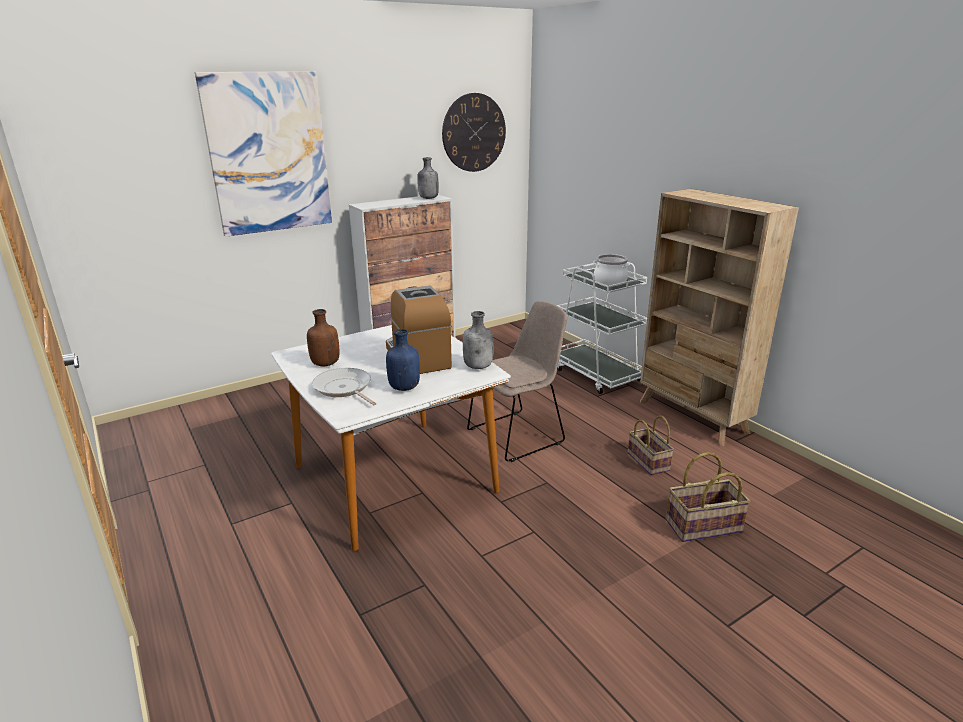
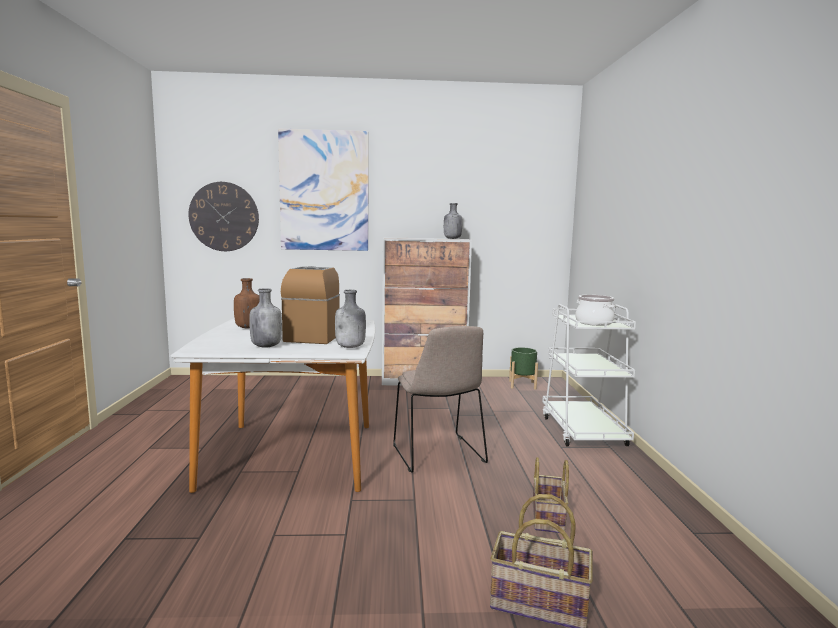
camera: 30 degrees right, 15 degrees down
frying pan [312,368,377,405] -> none
blue bottle [386,329,420,391] -> grey bottle [249,288,282,347]
wall clock [442,93,506,172] -> wall clock moved to [188,182,259,251]
beige chair [467,301,567,462] -> beige chair turned 75 degrees clockwise [393,326,488,473]
beige bookcase [640,189,799,446] -> none
none -> green planter [509,347,538,390]

